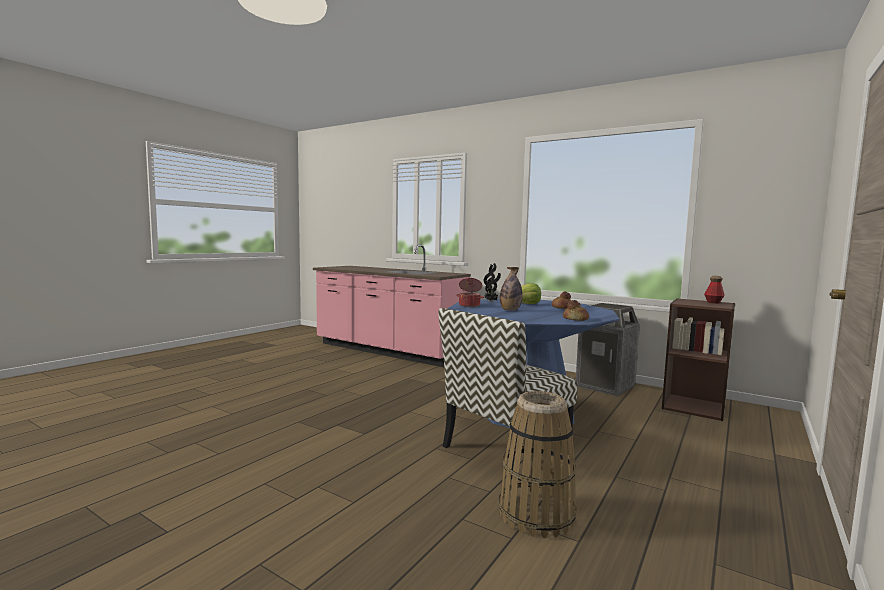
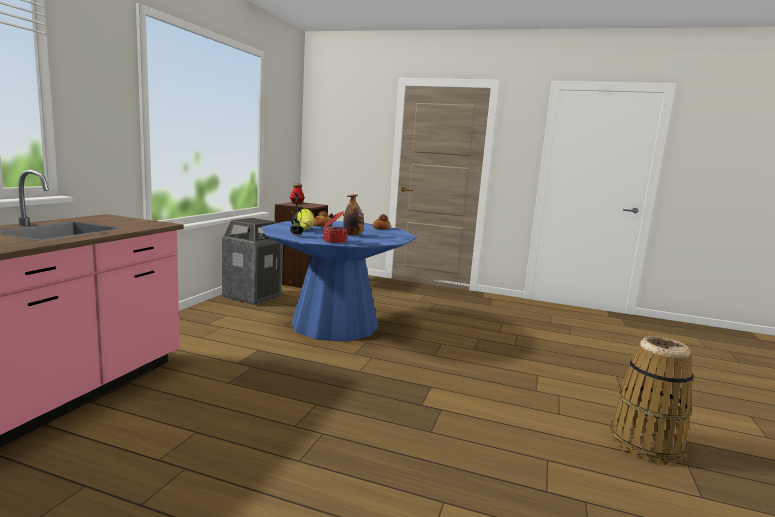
camera: 105 degrees left, 5 degrees up
chair [438,308,577,479] -> none
basket [499,391,577,538] -> basket moved to [610,336,693,465]

